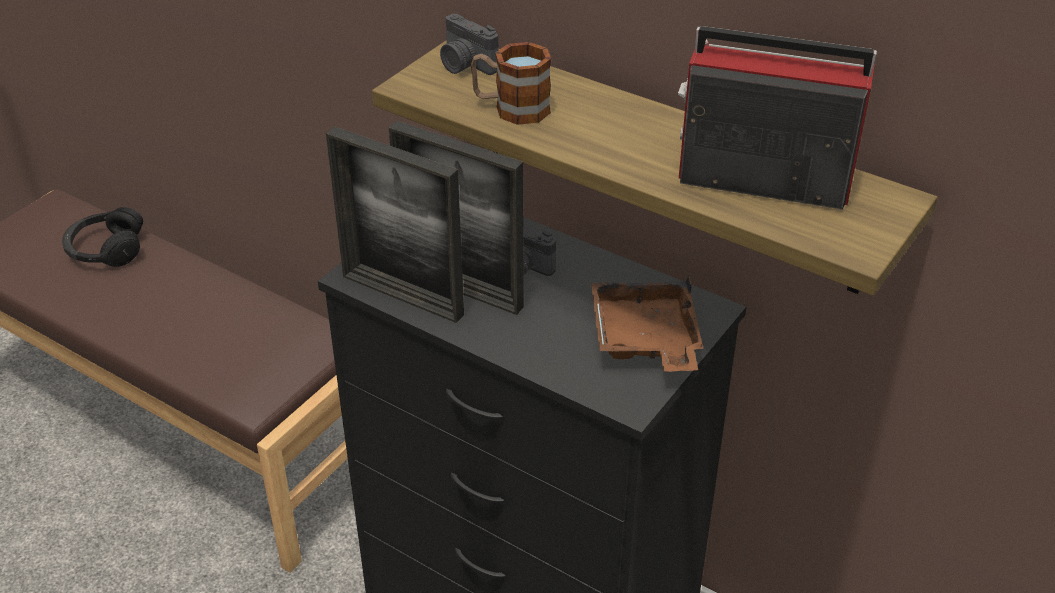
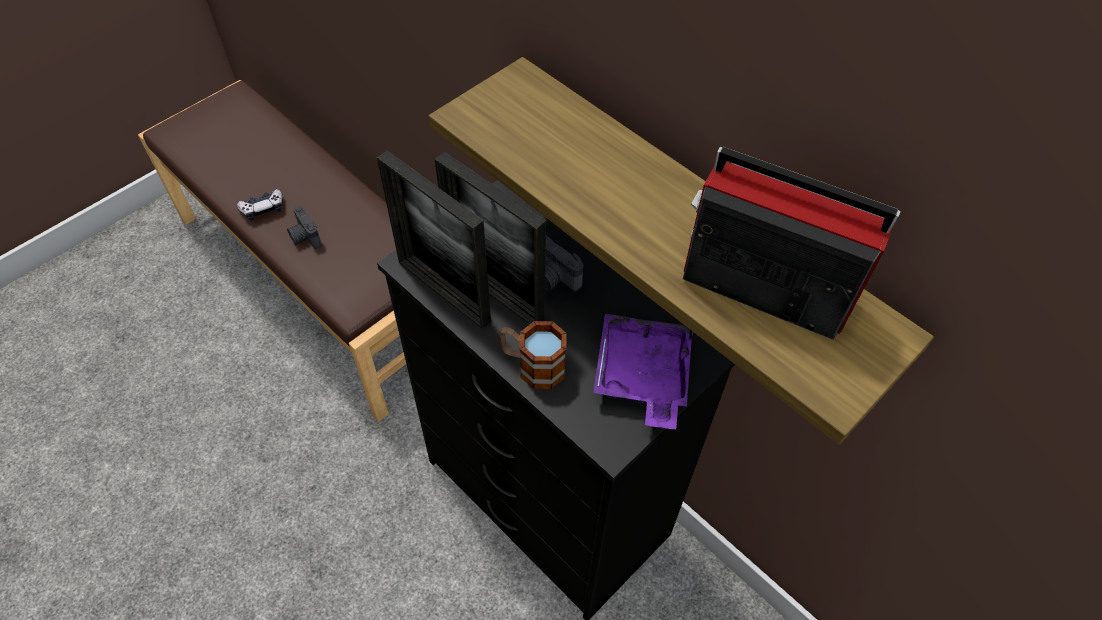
camera: 10 degrees right, 15 degrees up
black headphones [62,207,143,267] -> none
camera [440,14,499,75] -> camera moved to [287,206,322,249]
mug [471,42,551,125] -> mug moved to [499,321,566,389]
brown tray [591,275,703,372] -> purple tray [593,314,693,429]
none -> game controller [237,189,283,221]

